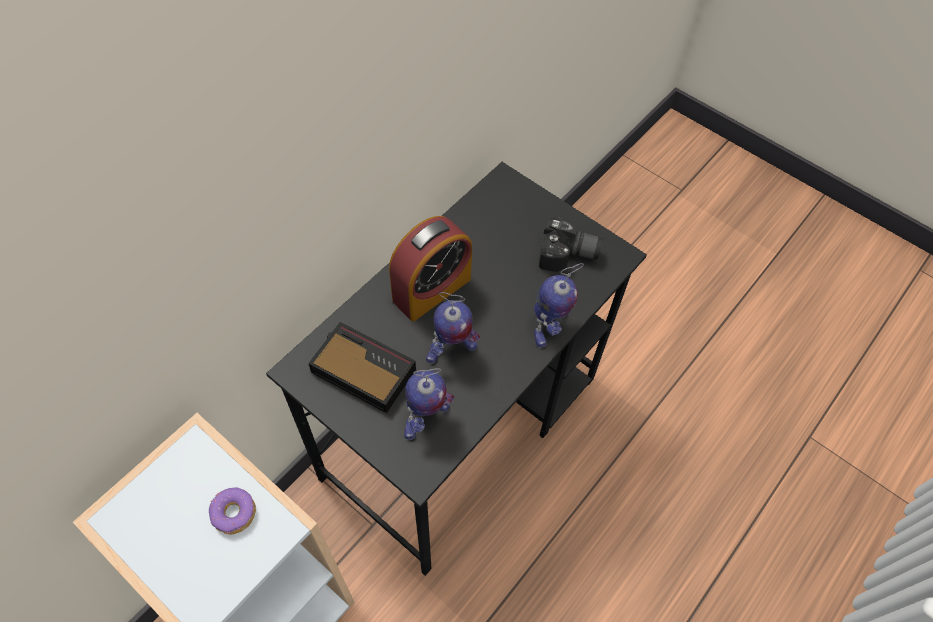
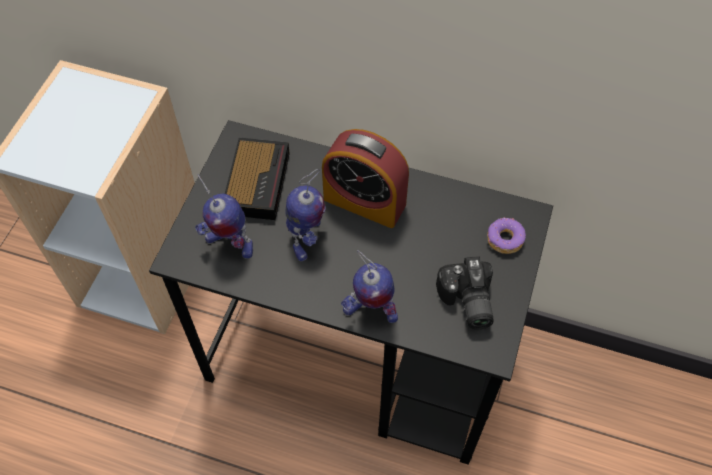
camera: 70 degrees right, 0 degrees up
donut [208,487,256,535] -> donut moved to [487,217,526,254]
toy robot [426,292,480,364] -> toy robot turned 120 degrees counterclockwise [285,169,326,261]

